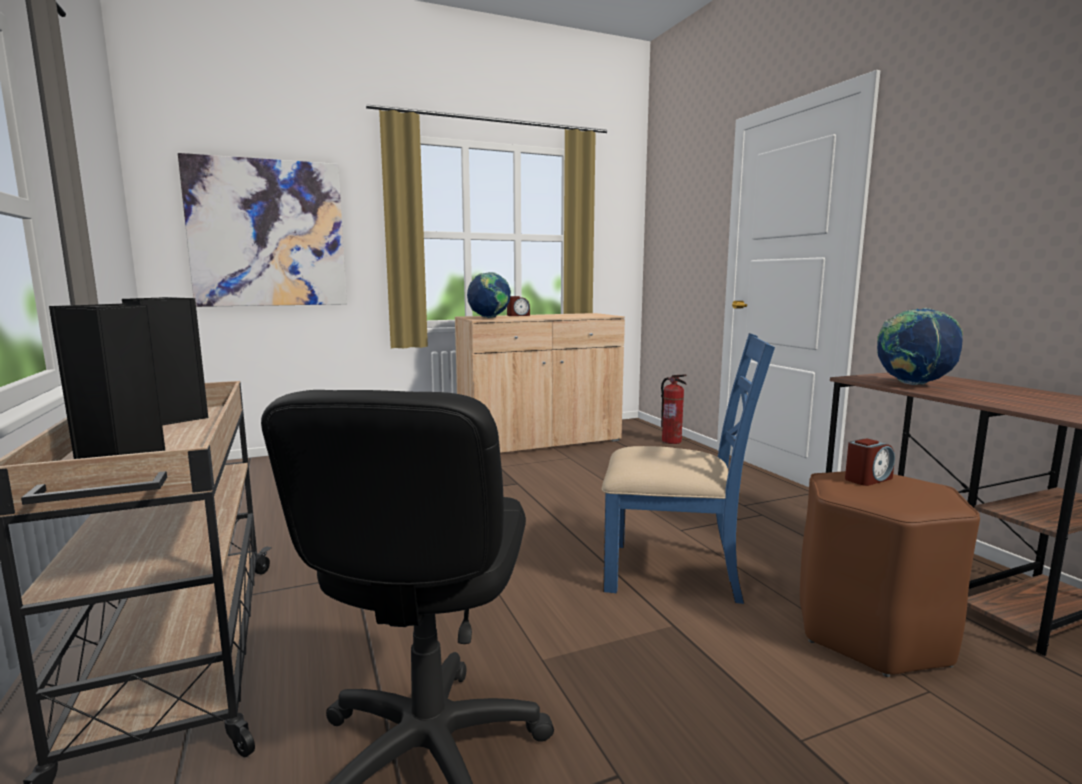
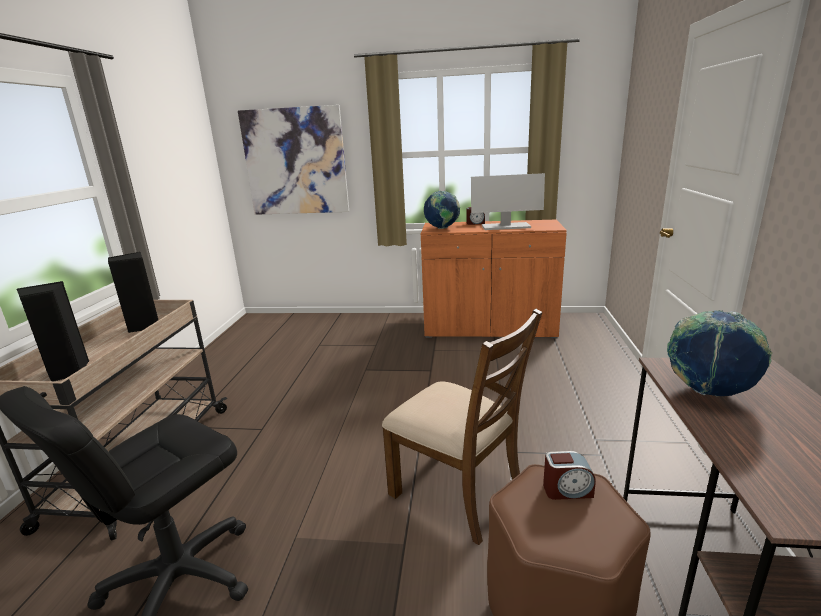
camera: 30 degrees right, 10 degrees up
beige cabinet [455,313,625,453] -> orange cabinet [421,220,567,338]
blue chair [602,333,775,604] -> brown chair [382,309,543,545]
fire extinguisher [661,374,687,444] -> none
none -> monitor [471,173,545,230]

